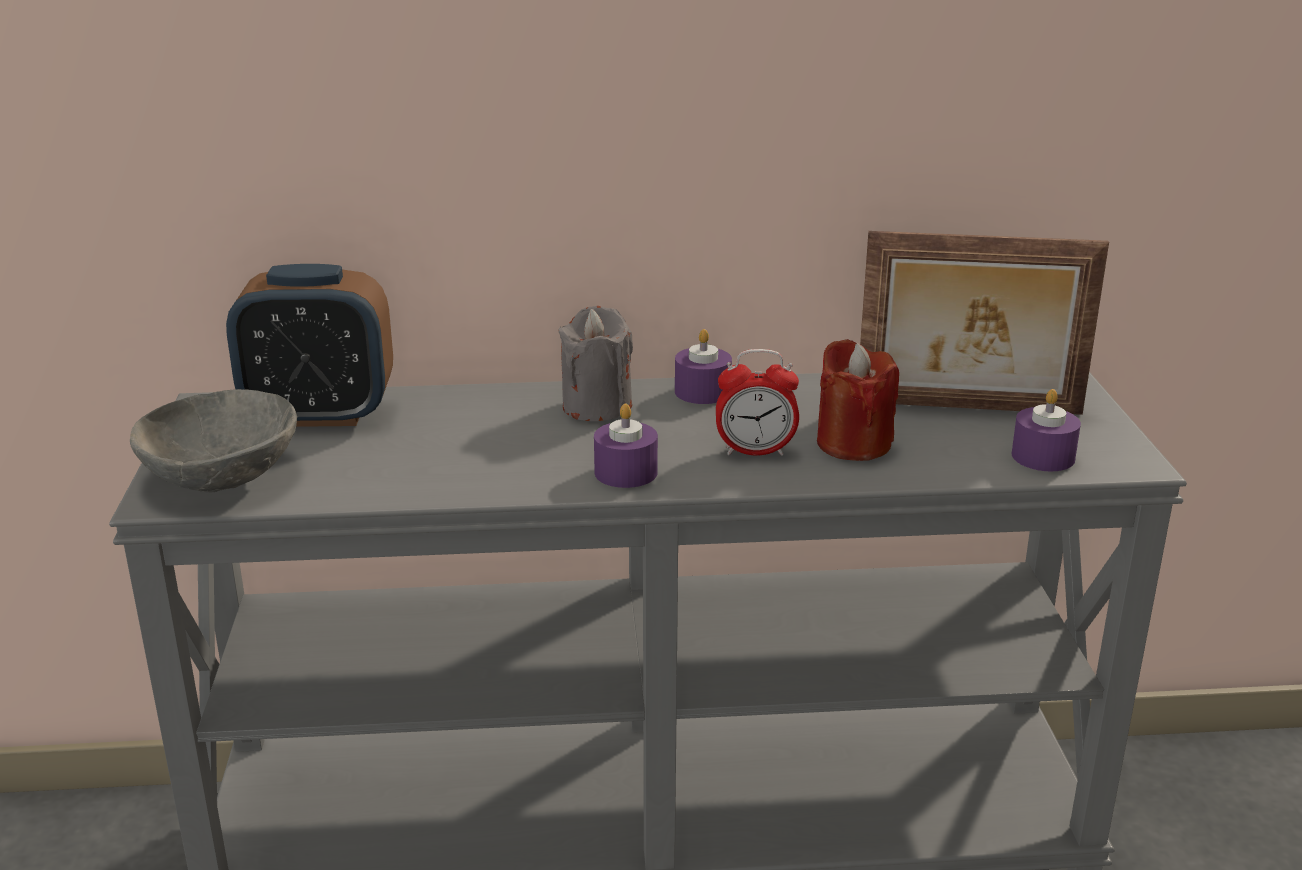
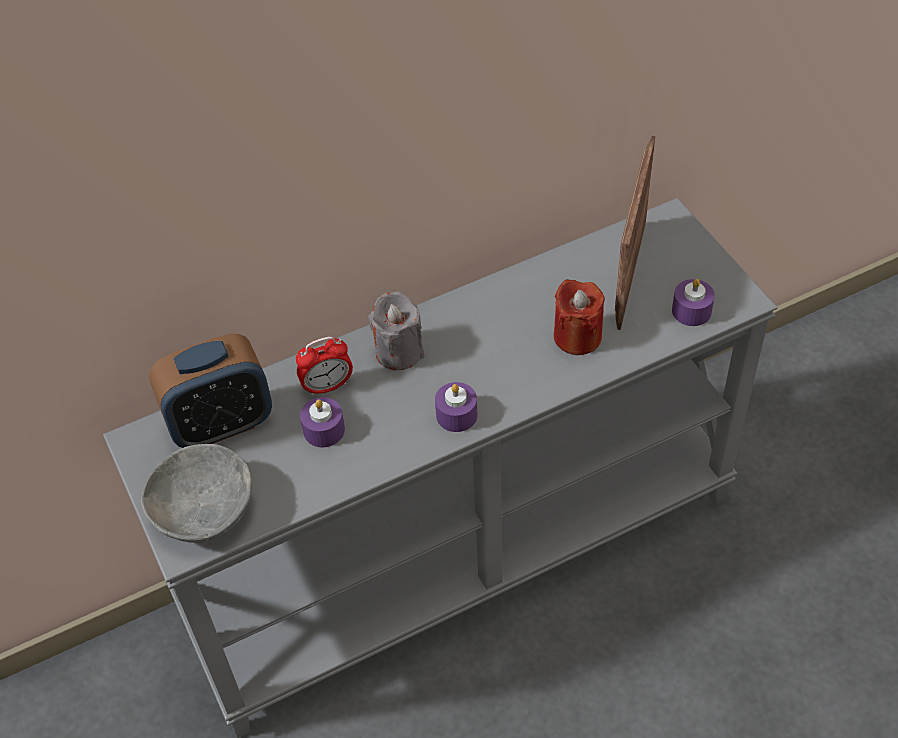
camera: 20 degrees left, 25 degrees up
purple candle [675,329,732,404] -> purple candle moved to [300,397,345,447]
alarm clock [716,349,799,456] -> alarm clock moved to [296,337,353,396]
picture frame [860,231,1109,415] -> picture frame turned 120 degrees clockwise [615,136,655,330]

